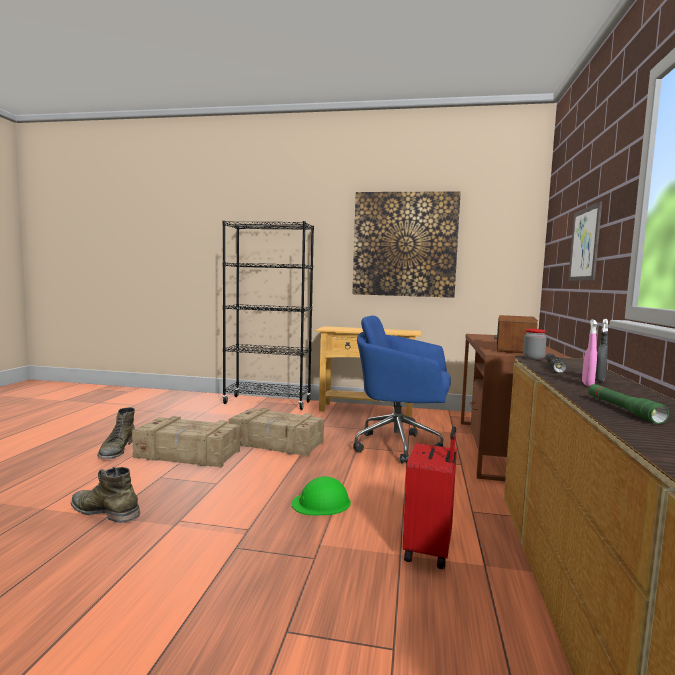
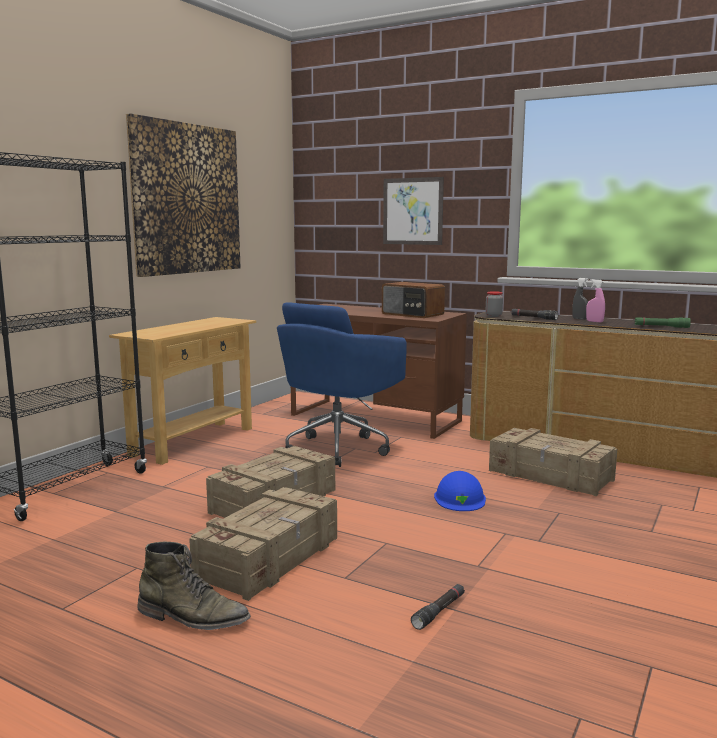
camera: 70 degrees left, 5 degrees up
green boot [71,467,140,523] -> black flashlight [411,584,465,630]
green hard hat [291,476,351,515] -> blue hard hat [434,471,486,511]
red suitcase [403,426,457,569] -> crate [489,428,617,496]

